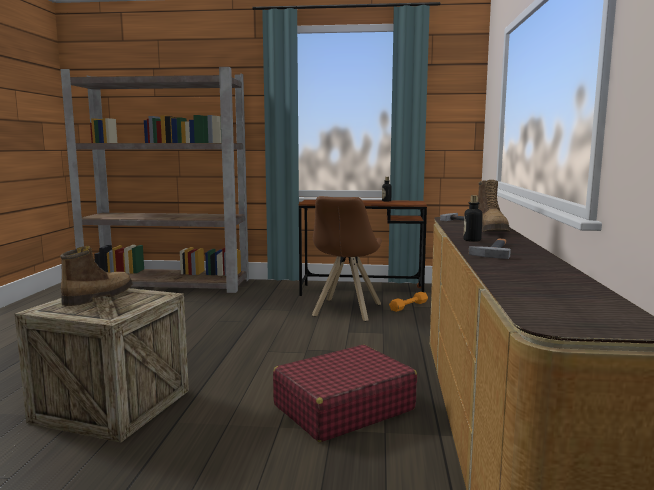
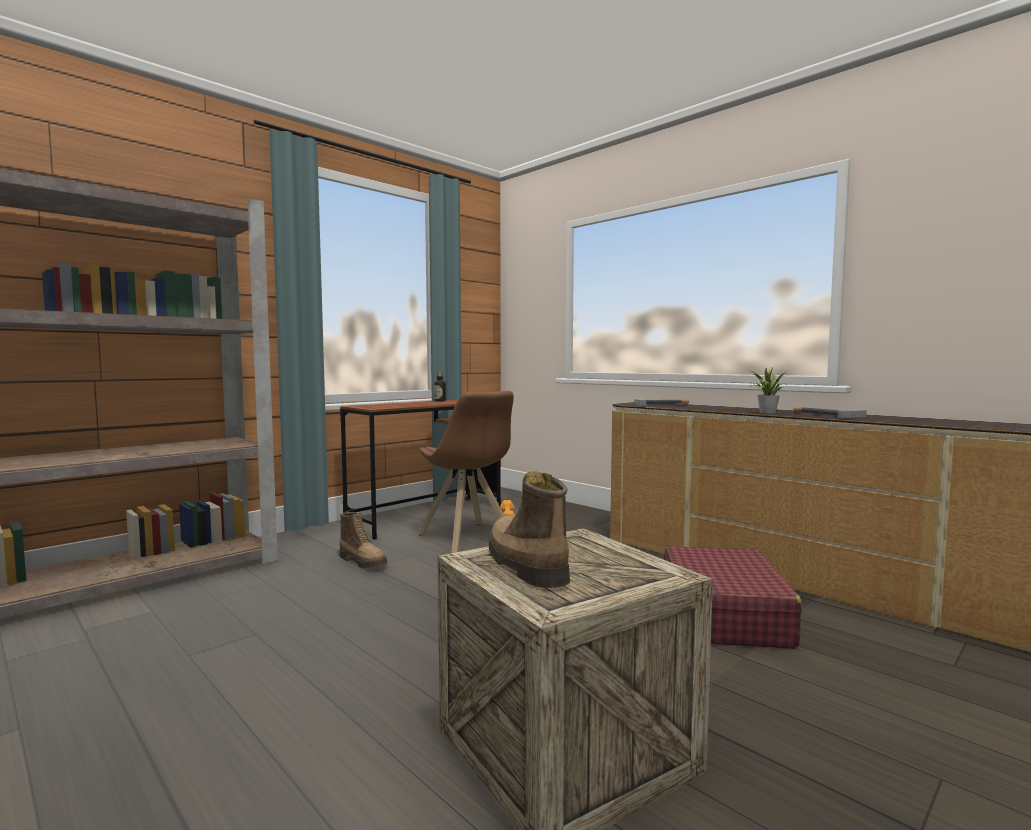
camera: 50 degrees left, 5 degrees down
bottle [463,195,483,242] -> potted plant [747,366,785,413]
boot [478,180,510,232] -> boot moved to [339,512,387,568]

